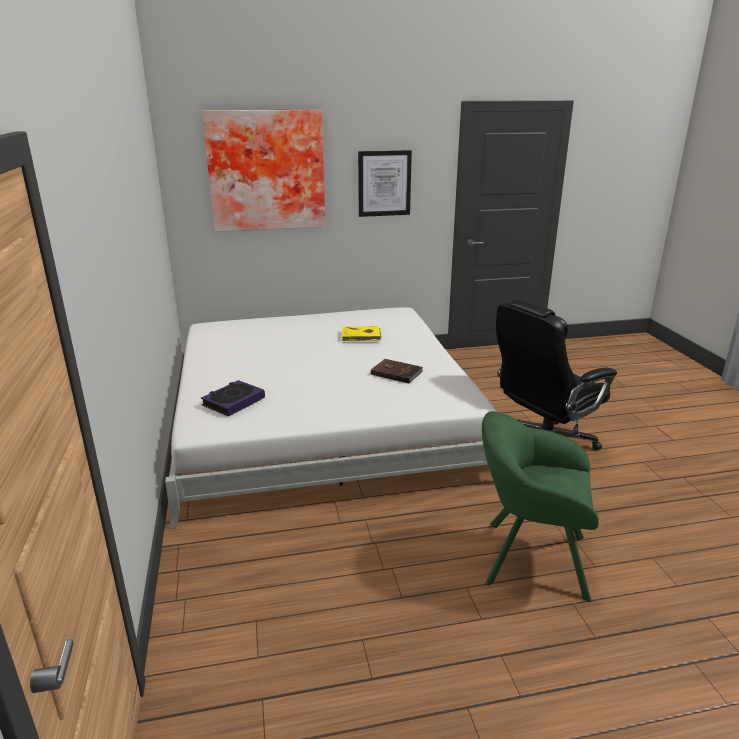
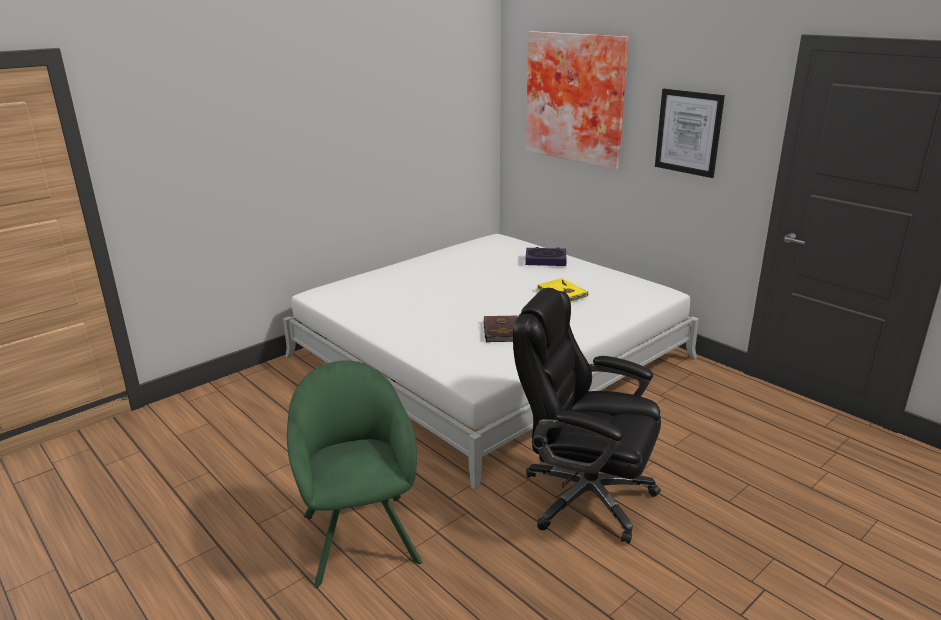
camera: 60 degrees right, 0 degrees up
book [201,380,265,417] -> book moved to [525,247,567,266]

